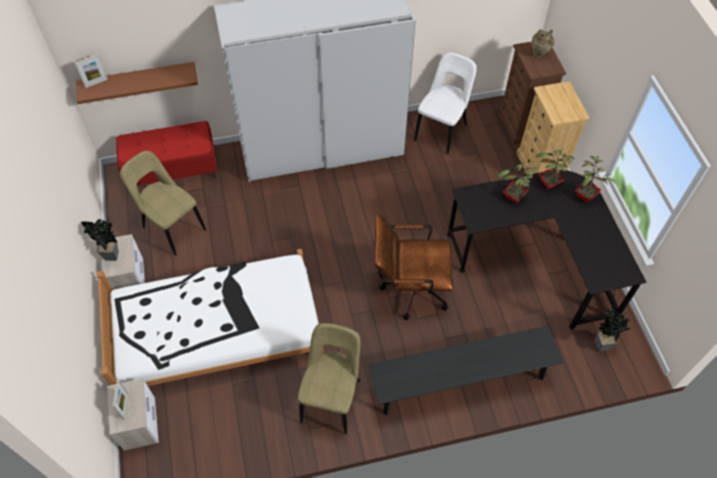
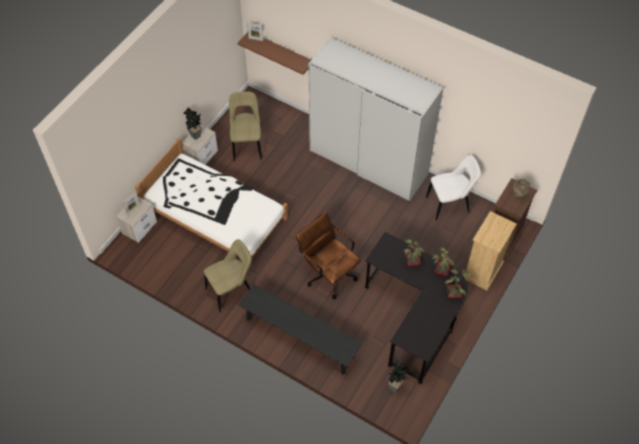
camera: 45 degrees right, 0 degrees up
red bench [116,121,218,186] -> none

